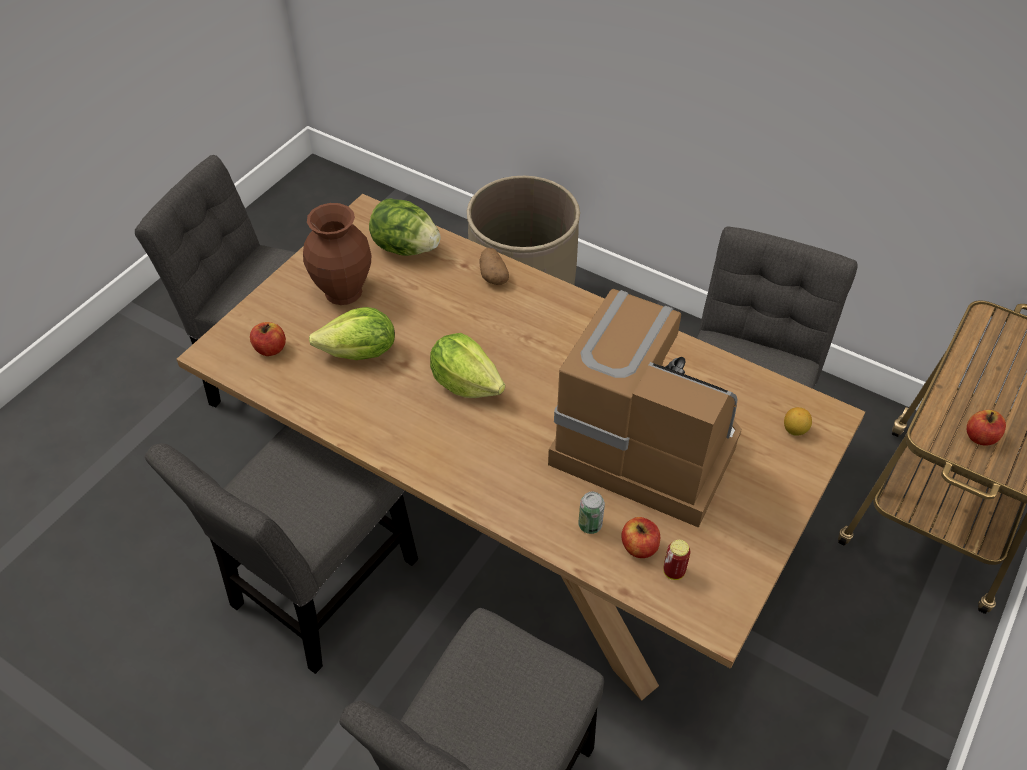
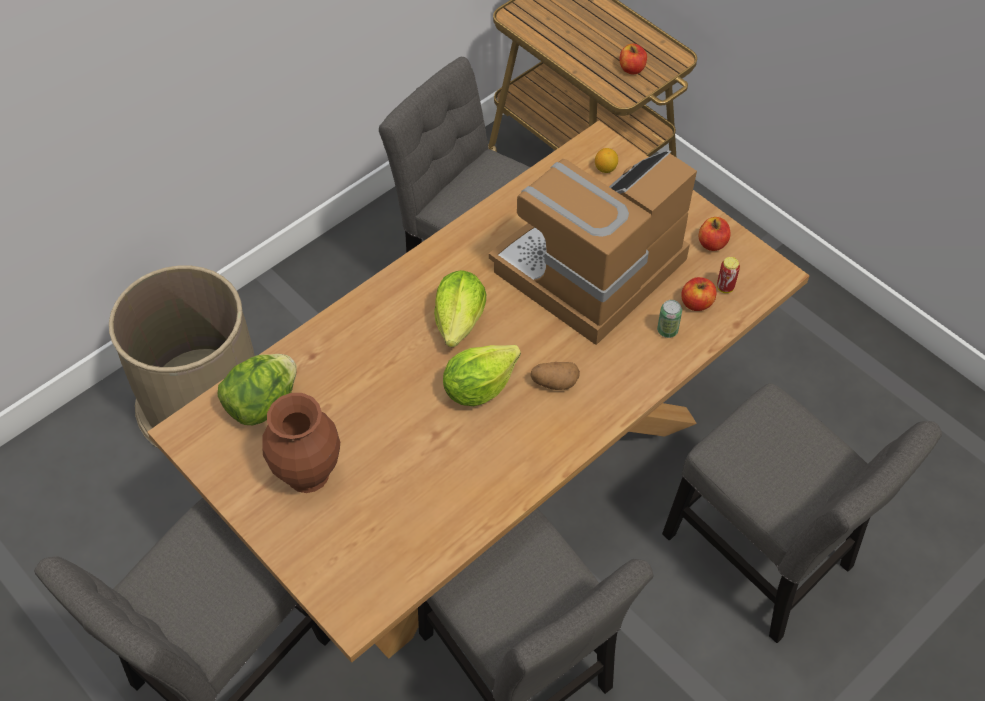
camera: 75 degrees left, 5 degrees up
apple [250,322,286,356] -> apple moved to [699,217,731,251]
lettuce [309,307,395,360] -> lettuce moved to [434,270,486,347]
potato [479,248,509,285] -> potato moved to [530,362,580,390]

